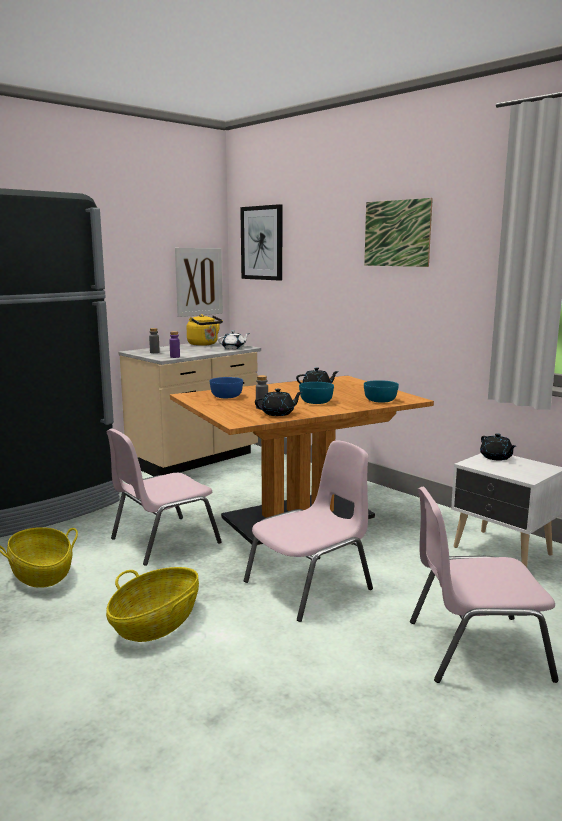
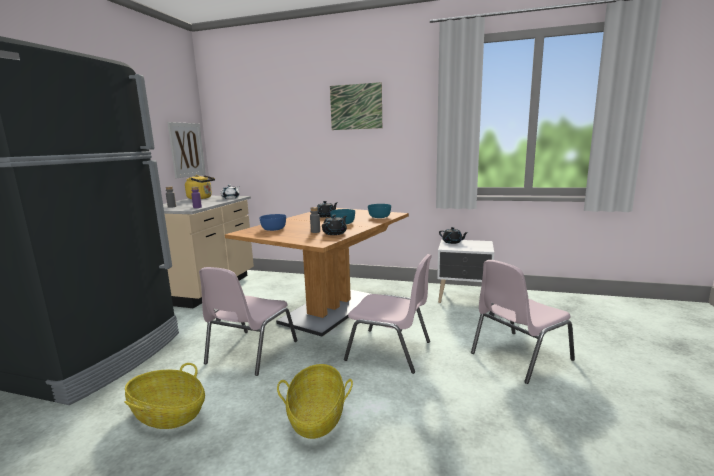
camera: 30 degrees left, 0 degrees up
picture [240,204,282,281] -> none
pink chair [244,440,373,622] -> pink chair turned 90 degrees clockwise [344,254,432,374]

